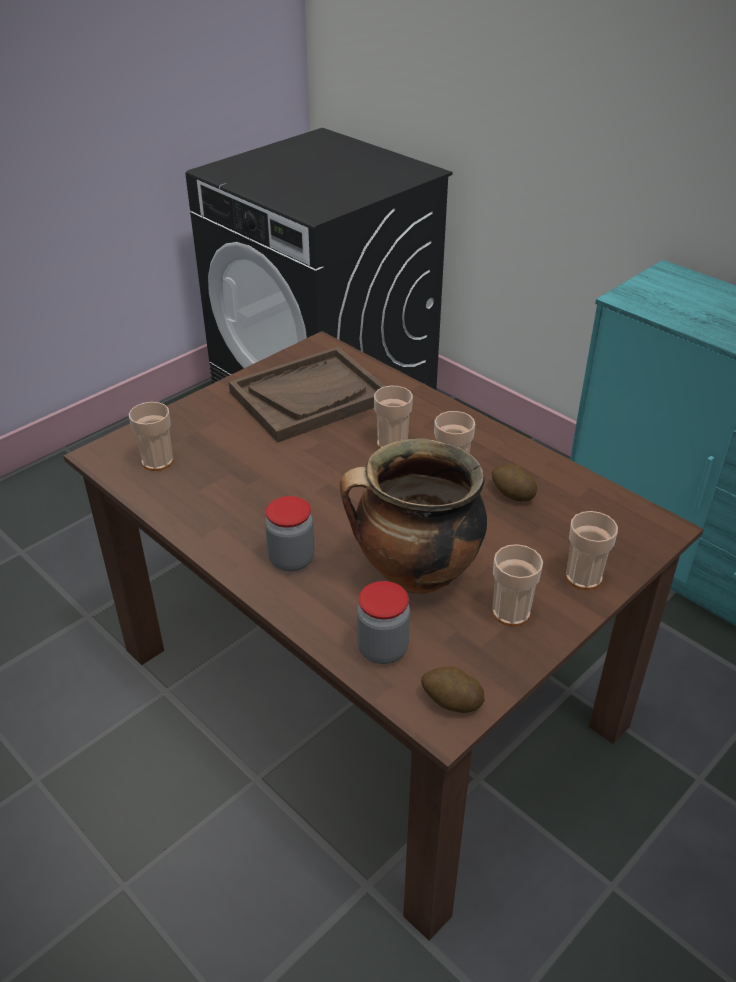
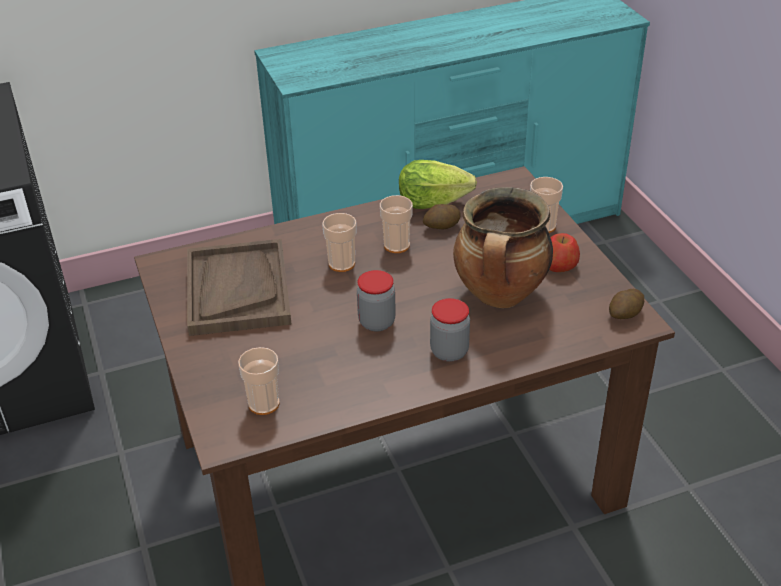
camera: 65 degrees left, 0 degrees up
jar [357,581,410,664] -> jar moved to [357,270,396,332]
cup [492,544,543,626] -> apple [549,233,580,272]
none -> lettuce [399,160,477,209]

